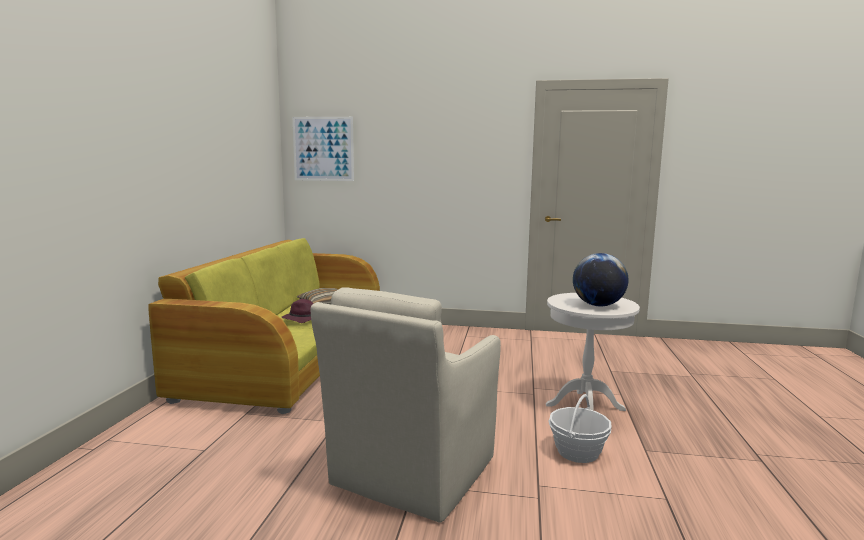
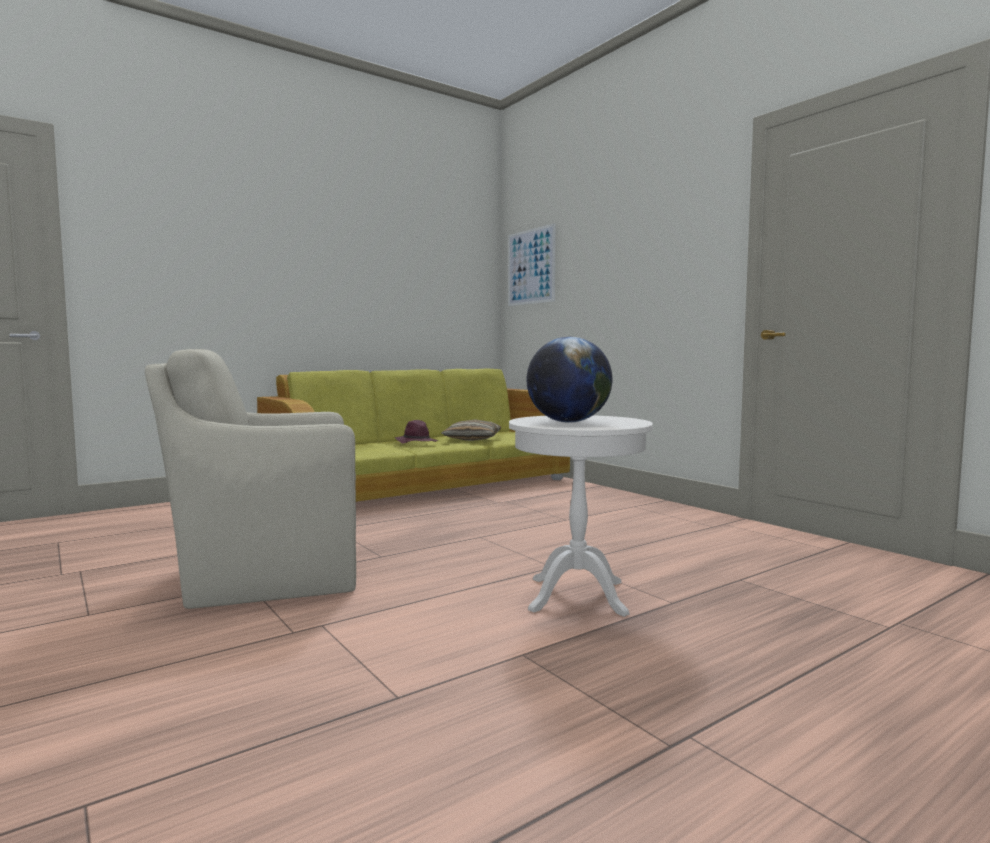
camera: 45 degrees right, 5 degrees down
basket [548,394,612,463] -> none

